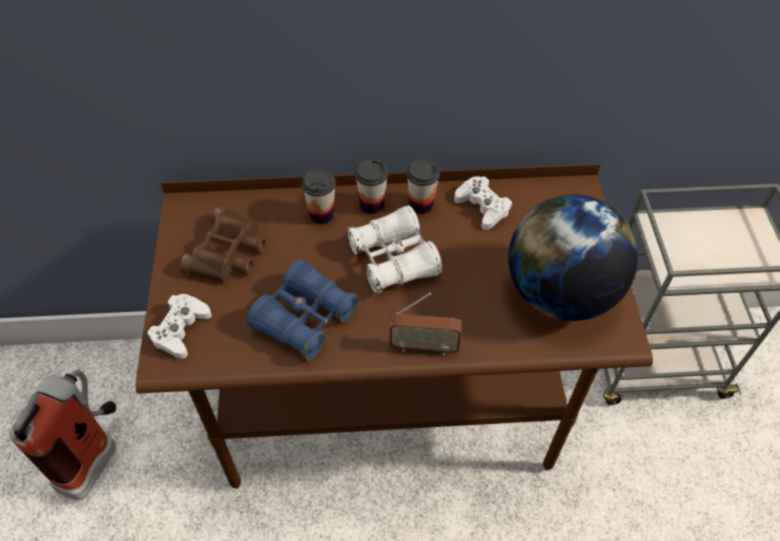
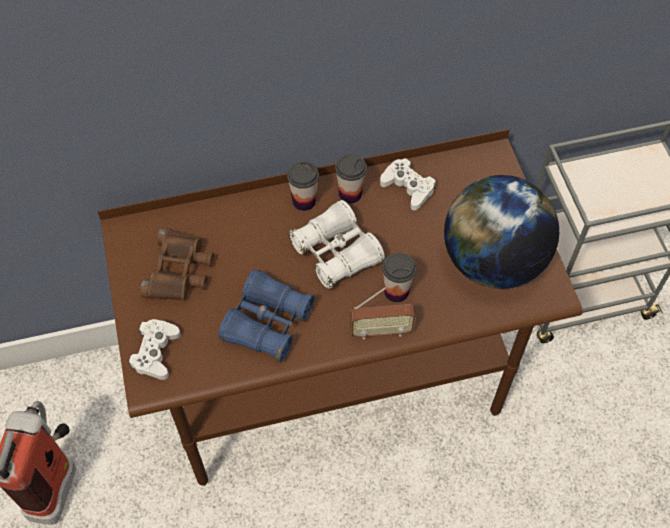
camera: 10 degrees left, 5 degrees up
cup [302,169,336,224] -> cup moved to [382,253,416,303]

